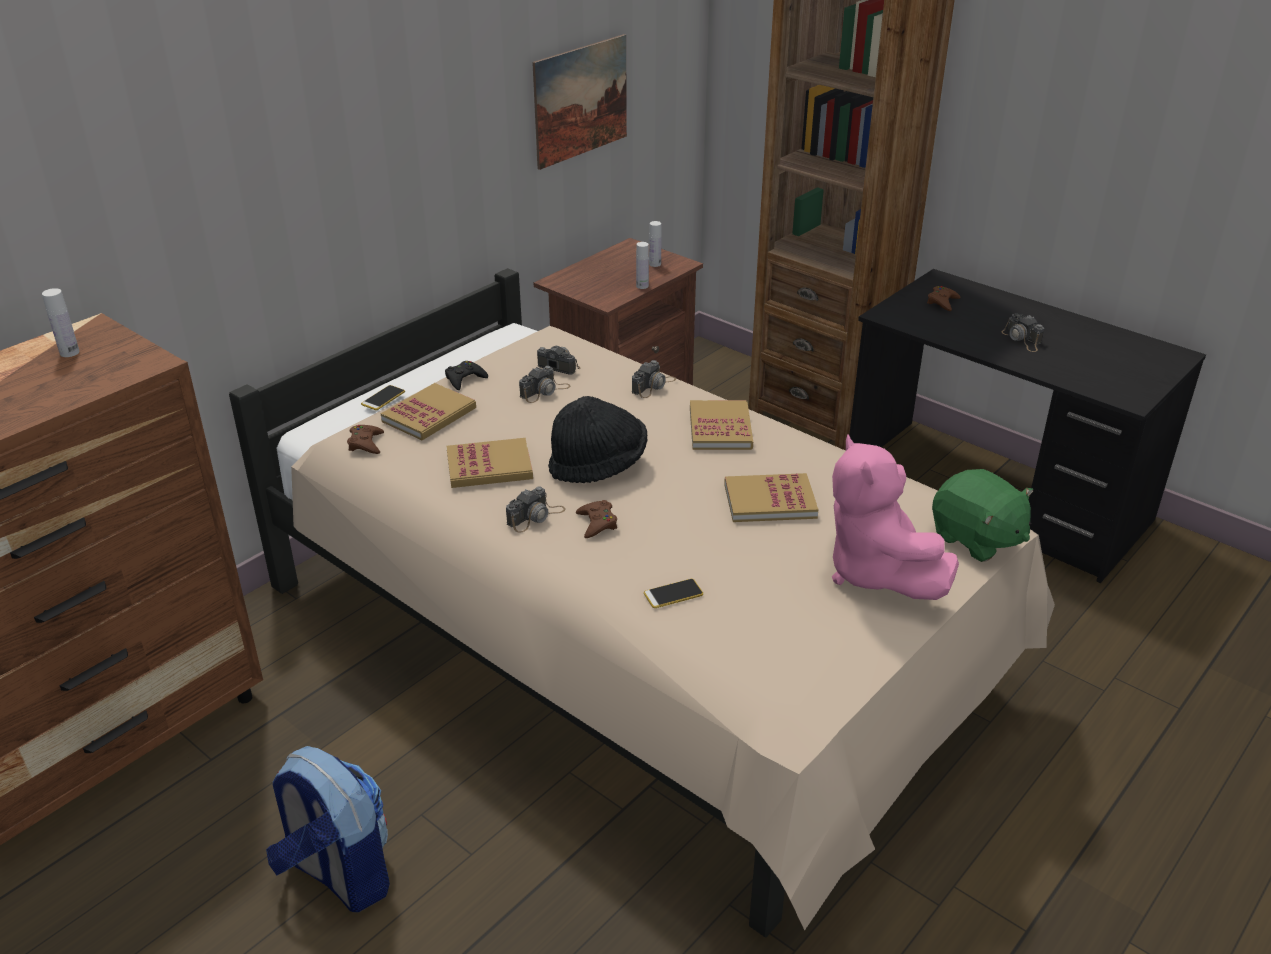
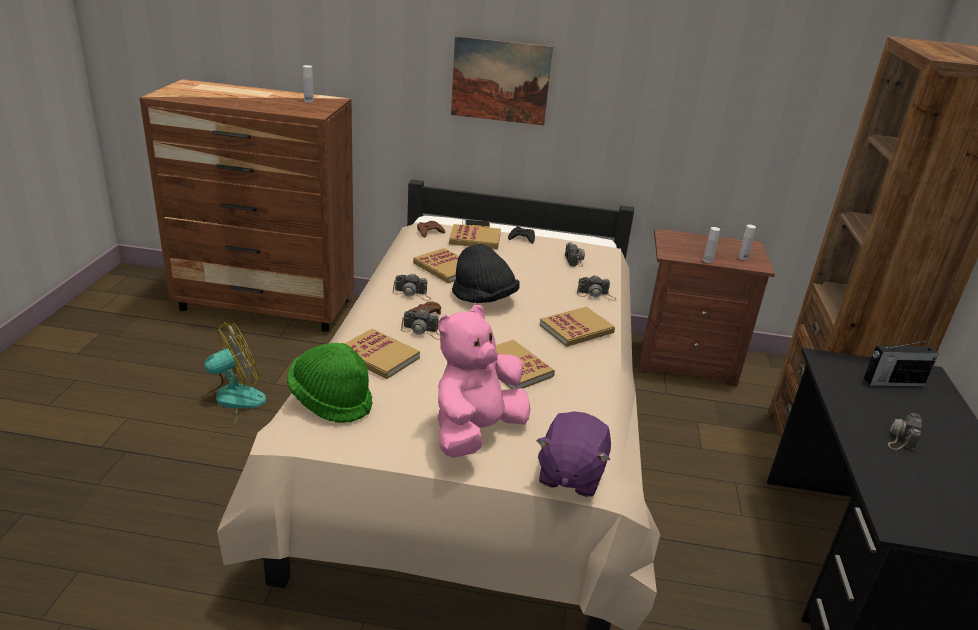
camera: 55 degrees right, 5 degrees down
backpack [266,746,390,912] -> fan [190,322,267,428]
camera [519,366,570,403] -> camera moved to [401,310,440,340]
picture [532,34,627,170] -> picture moved to [451,36,553,126]
phone [644,579,703,608] -> book [345,329,420,379]
brown game controller [927,286,961,311] -> radio [864,340,939,387]
green plush toy [932,469,1033,562] -> purple plush toy [536,412,611,497]
none -> green hat [287,343,373,423]

